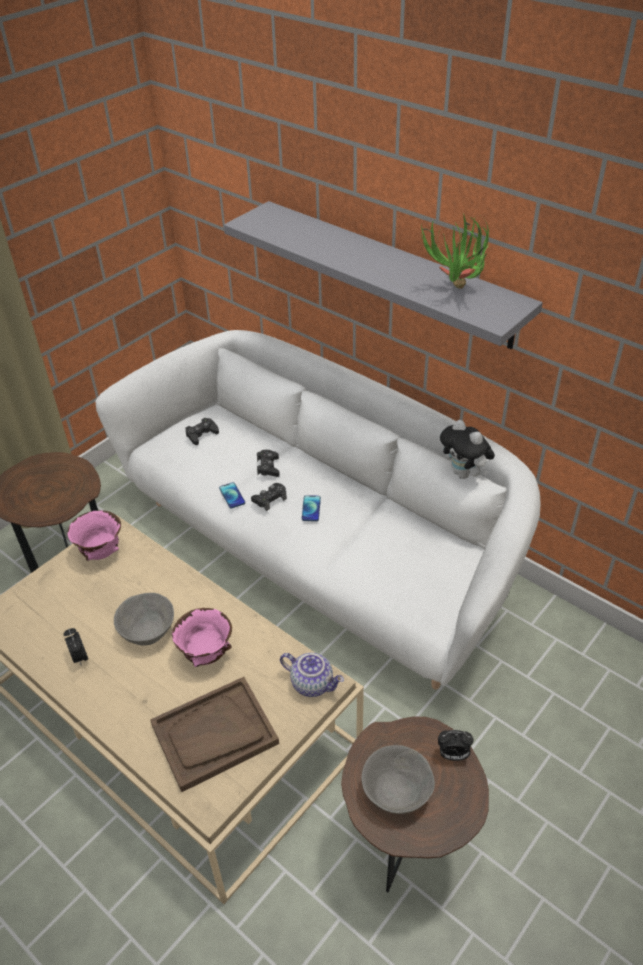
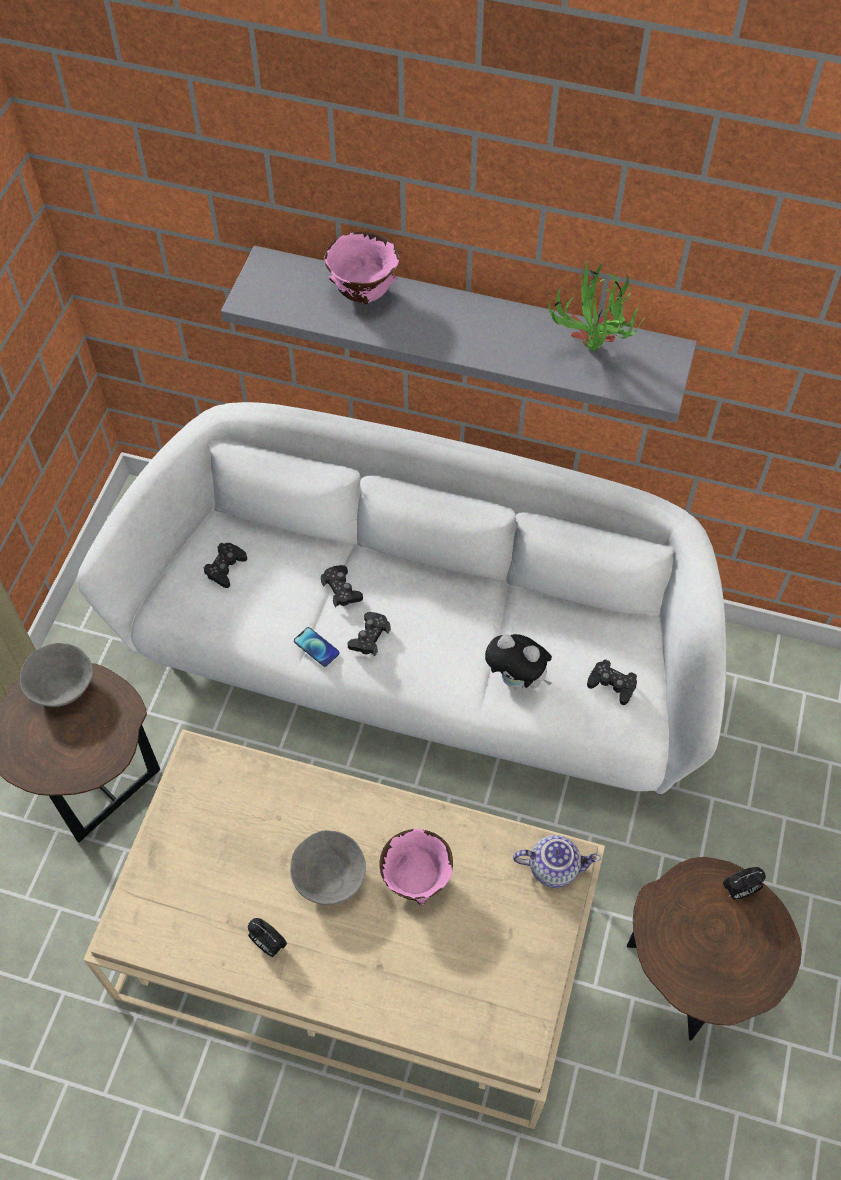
camera: 25 degrees left, 15 degrees up
pink bowl [67,510,121,561] -> pink bowl moved to [324,231,399,304]
brown tray [150,677,279,792] -> none
phone [302,495,321,521] -> none
grey bowl [362,745,435,814] -> grey bowl moved to [20,643,93,707]
plush toy [440,420,495,479] -> plush toy moved to [485,634,552,690]
none -> black game controller [587,659,637,705]

